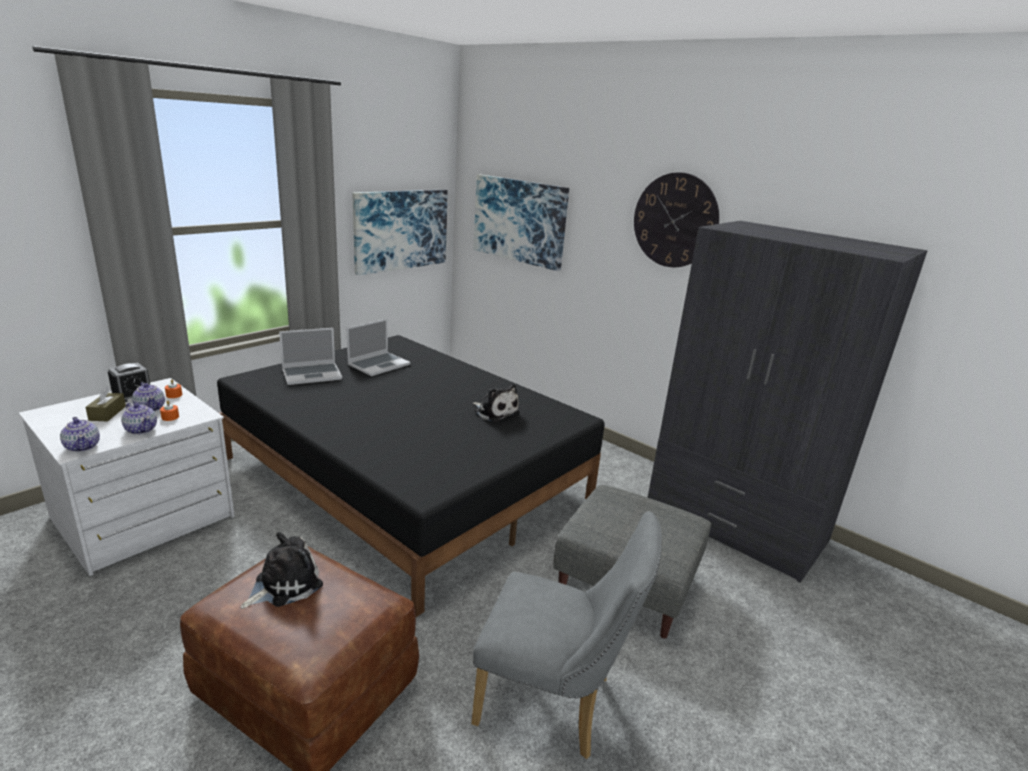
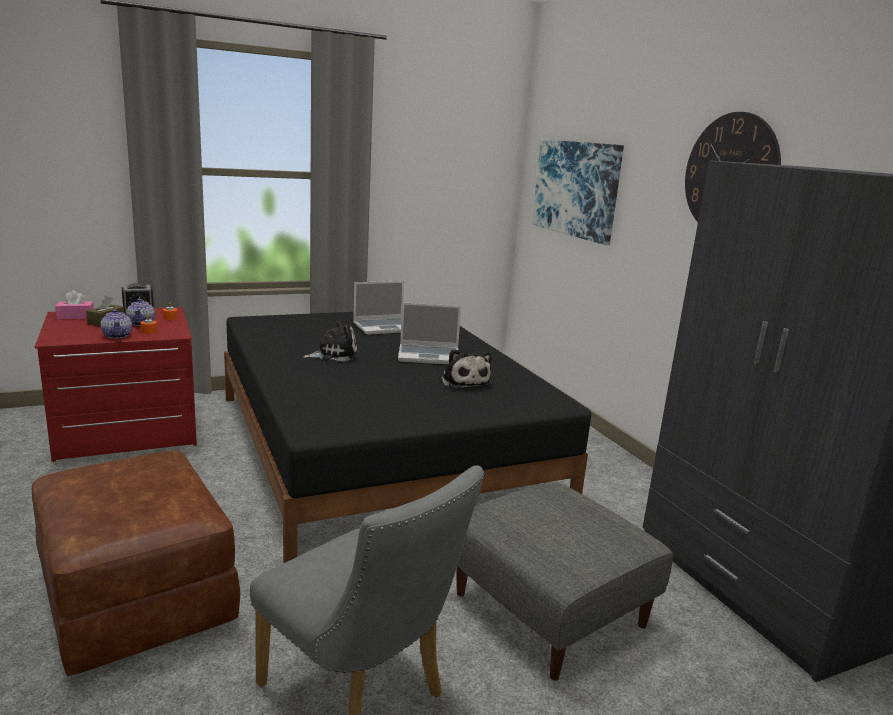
camera: 25 degrees right, 5 degrees down
white dresser [19,378,235,576] -> red dresser [35,307,197,462]
teapot [60,417,100,452] -> none
plush toy [241,532,323,609] -> plush toy moved to [303,321,358,362]
laptop [279,328,342,385] -> laptop moved to [398,302,461,364]
picture [352,190,448,275] -> none
none -> pink tissue box [55,290,94,319]

